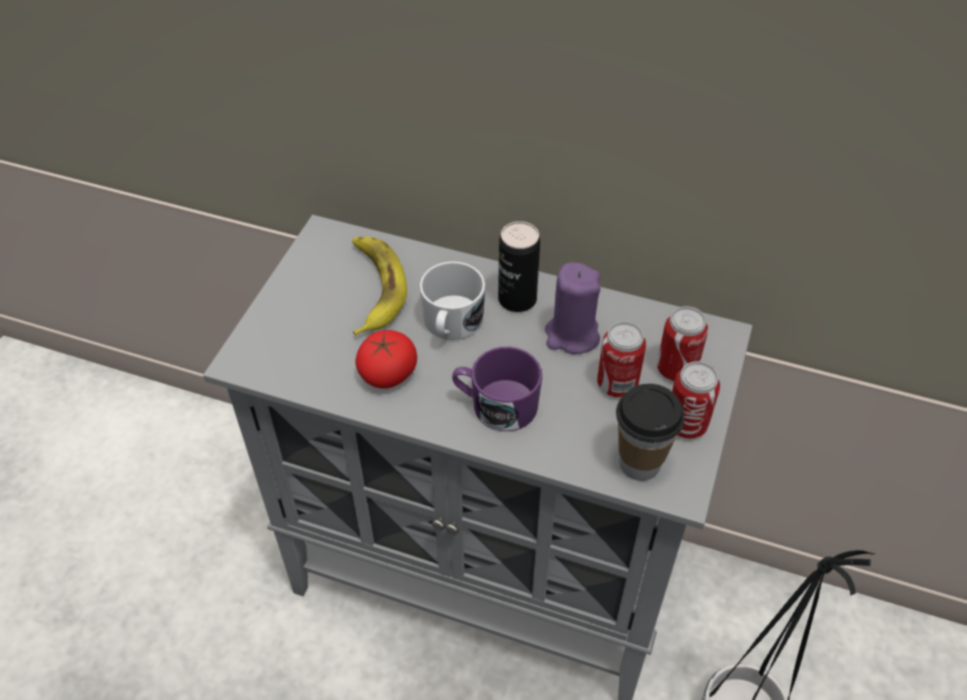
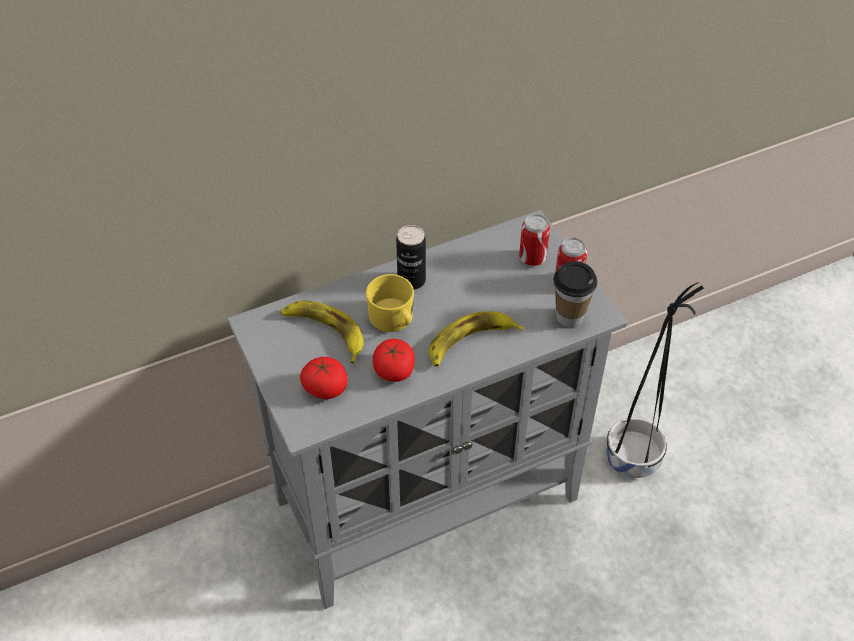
camera: 45 degrees left, 0 degrees up
white mug [419,261,485,340] -> yellow mug [366,274,414,332]
purple mug [452,347,542,431] -> banana [429,311,524,367]
purple candle [545,262,600,354] -> none
can [597,321,646,398] -> none
none -> tomato [300,357,348,399]

